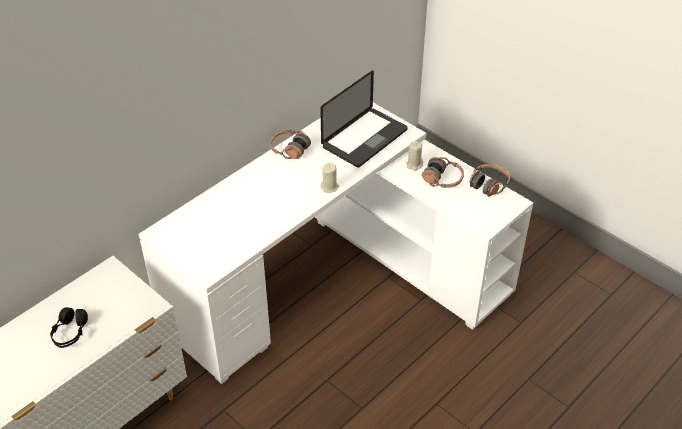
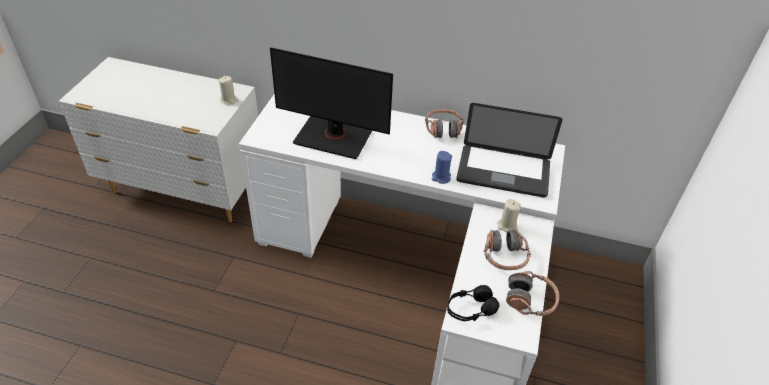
camera: 60 degrees right, 0 degrees up
black headphones [50,307,88,348] -> black headphones moved to [447,285,499,321]
beige candle [321,163,339,193] -> beige candle moved to [218,76,238,105]
none -> monitor [270,47,393,159]
none -> blue candle [432,151,452,184]

